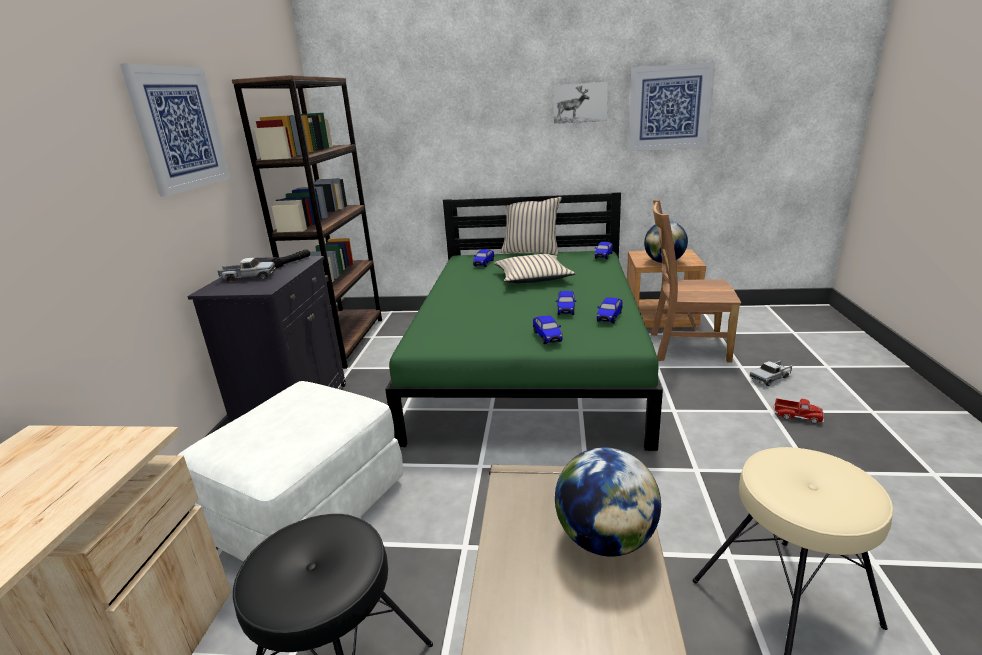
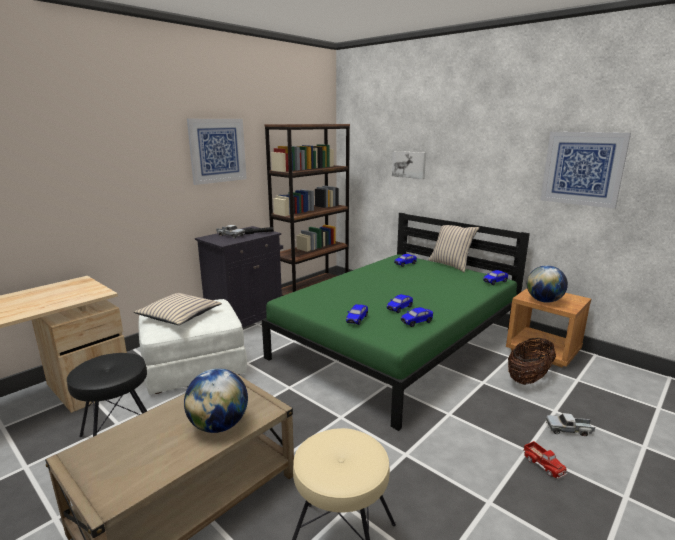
camera: 35 degrees right, 5 degrees down
beige pillow [494,254,576,283] -> beige pillow moved to [134,293,222,325]
picture [553,82,608,124] -> picture moved to [392,151,426,179]
brown chair [651,200,741,363] -> basket [508,338,556,385]

